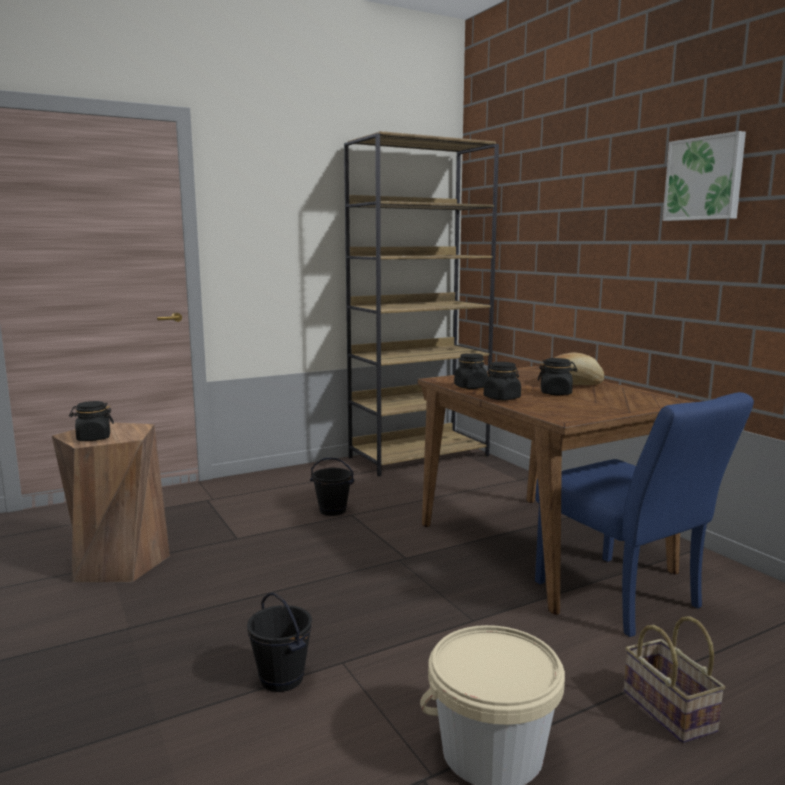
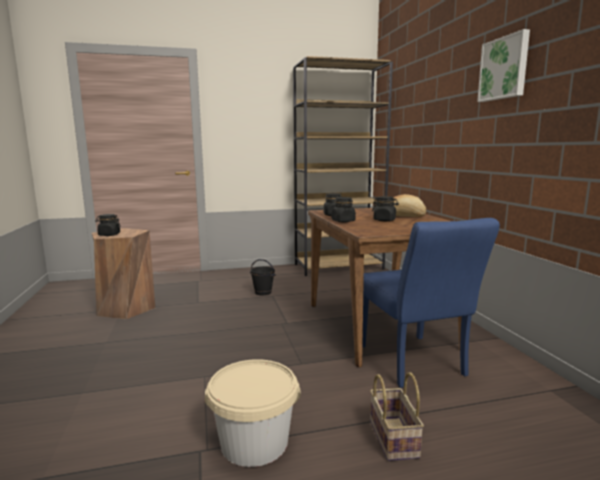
camera: 15 degrees right, 0 degrees up
black bucket [247,592,312,692] -> none

